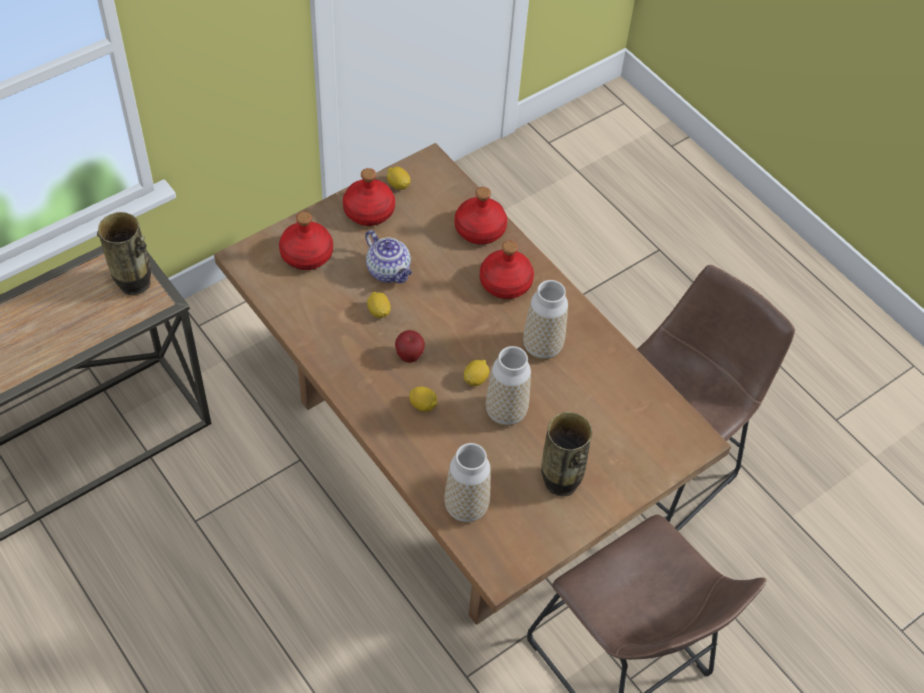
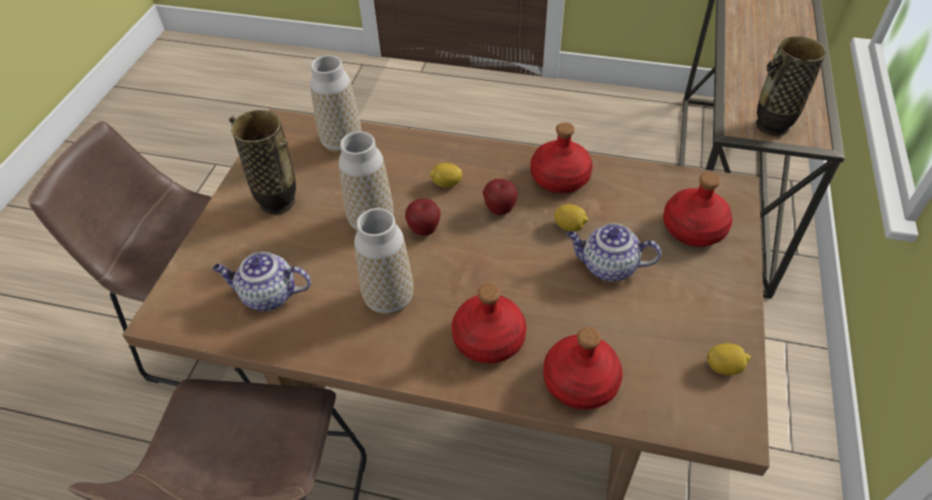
camera: 145 degrees right, 5 degrees down
red bottle [343,168,395,226] -> red bottle moved to [531,123,593,194]
lemon [464,360,489,386] -> apple [405,199,441,236]
none -> teapot [212,252,311,311]

